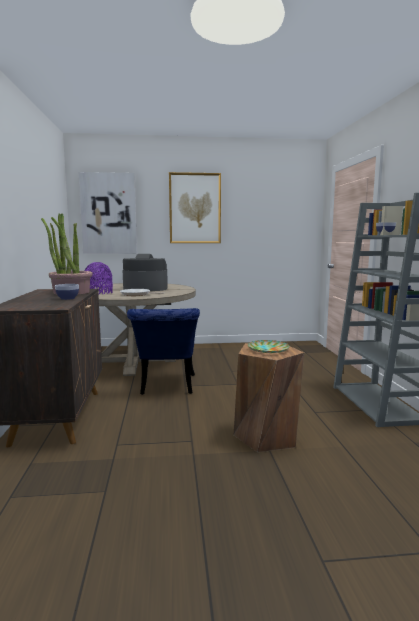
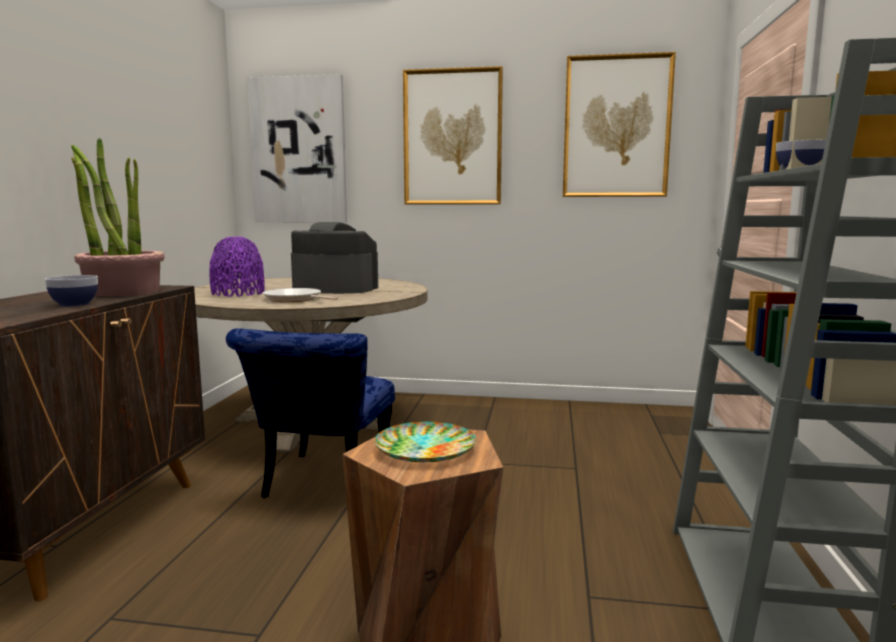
camera: 15 degrees right, 0 degrees up
none -> picture [563,52,676,197]

